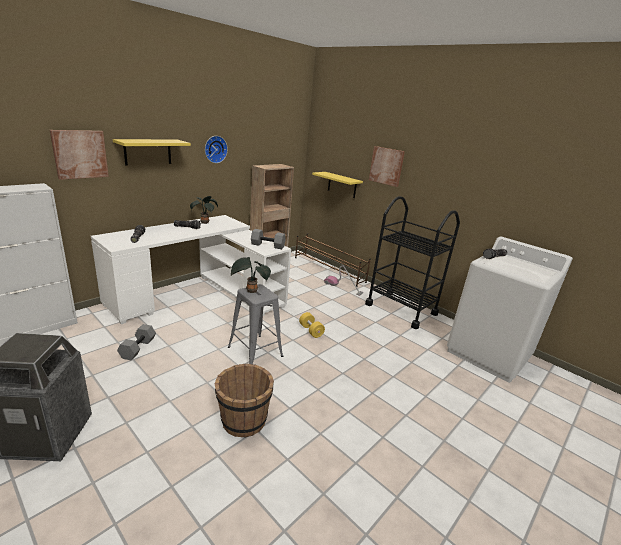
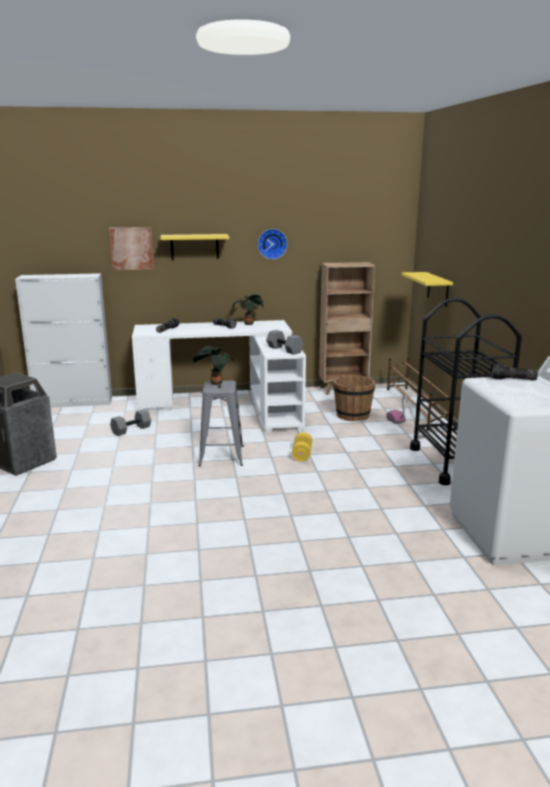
camera: 40 degrees right, 5 degrees down
brown bucket [215,364,274,438] -> brown bucket moved to [333,375,376,421]
picture [369,146,405,187] -> none

